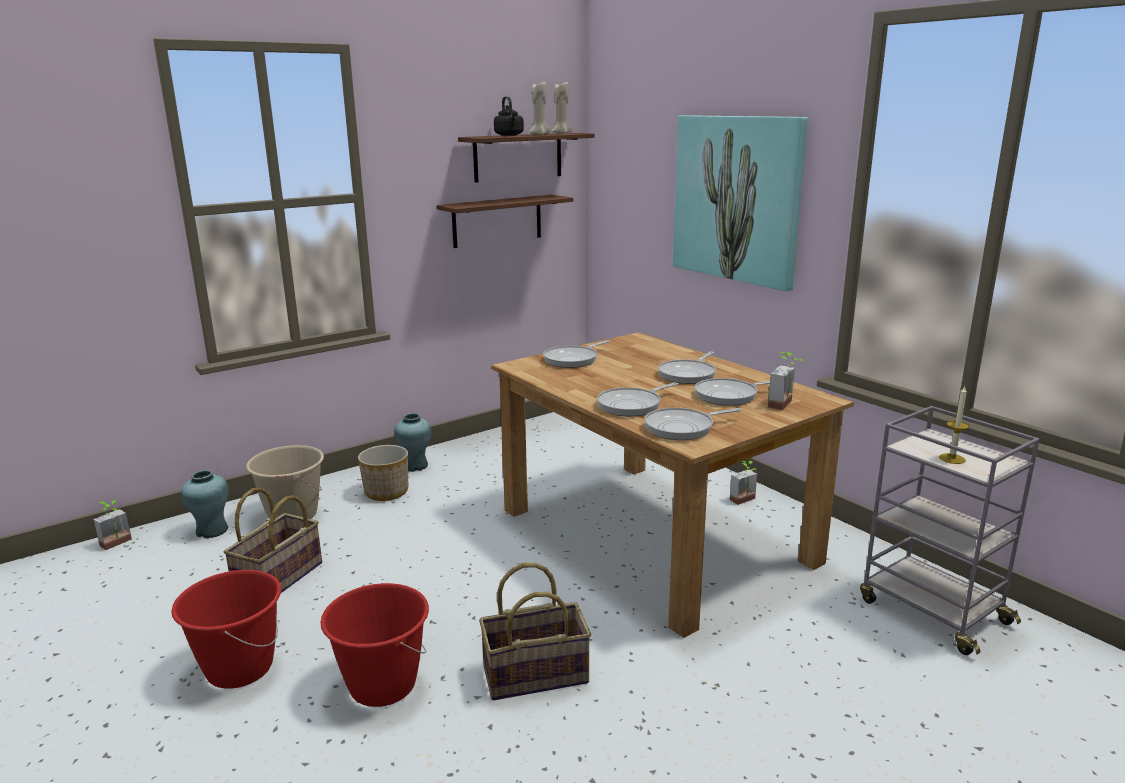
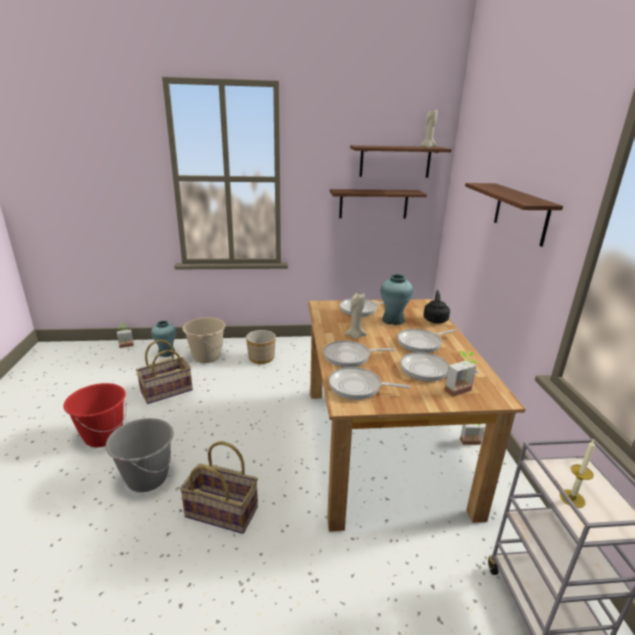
camera: 30 degrees right, 5 degrees up
red bucket [320,583,429,707] -> grey bucket [105,418,174,492]
turquoise vase [394,413,431,472] -> turquoise vase moved to [380,274,413,325]
black kettle [494,96,524,136] -> black kettle moved to [423,290,450,323]
beige candle [529,80,551,135] -> beige candle moved to [345,293,367,339]
picture [673,115,808,291] -> shelf [465,183,563,247]

